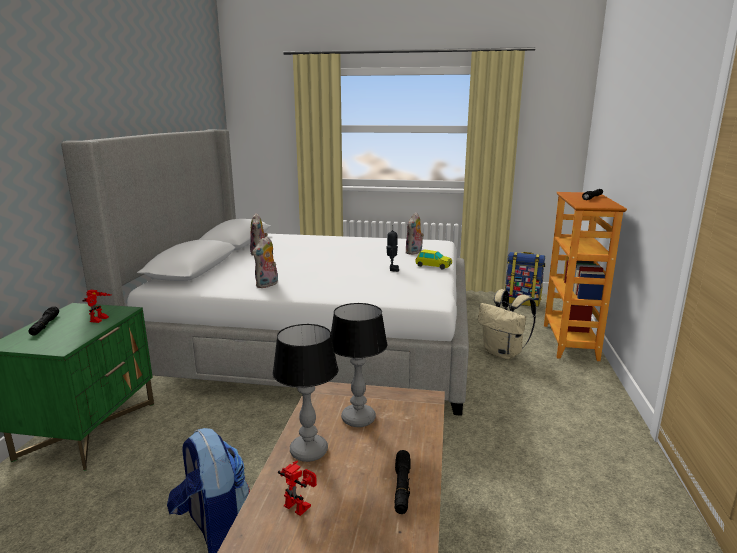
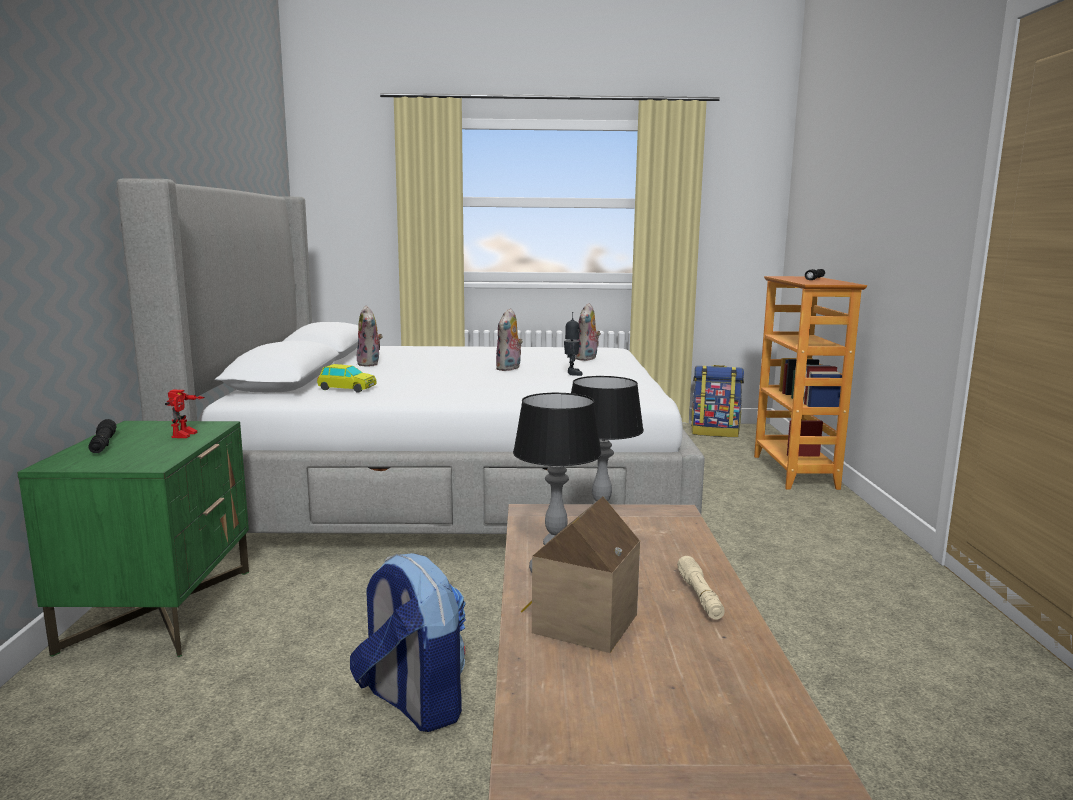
camera: 10 degrees left, 5 degrees down
plush toy [253,236,278,288] -> plush toy moved to [496,308,523,371]
toy robot [278,461,317,516] -> toy house [521,497,640,653]
black flashlight [395,450,411,514] -> beige flashlight [677,556,725,620]
toy car [415,250,452,270] -> toy car moved to [317,364,377,393]
beige backpack [478,289,536,360] -> none

